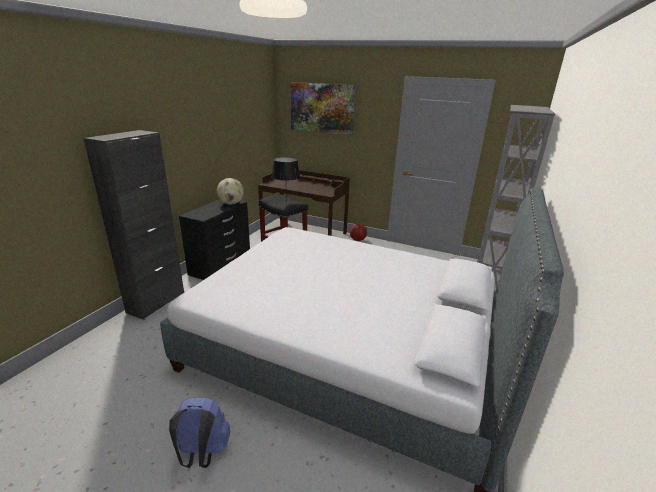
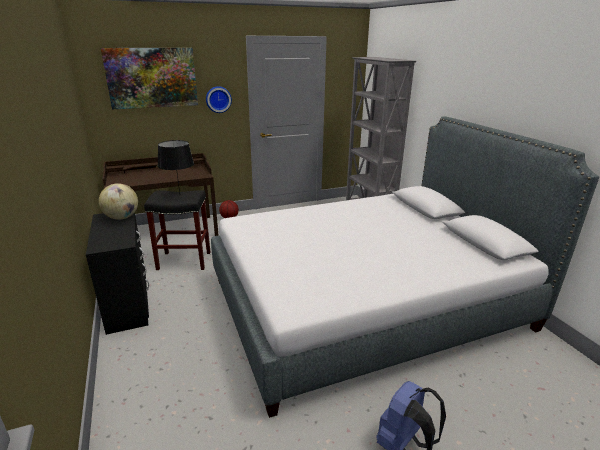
camera: 45 degrees left, 0 degrees up
black cabinet [83,130,184,320] -> none
none -> wall clock [206,86,232,113]

